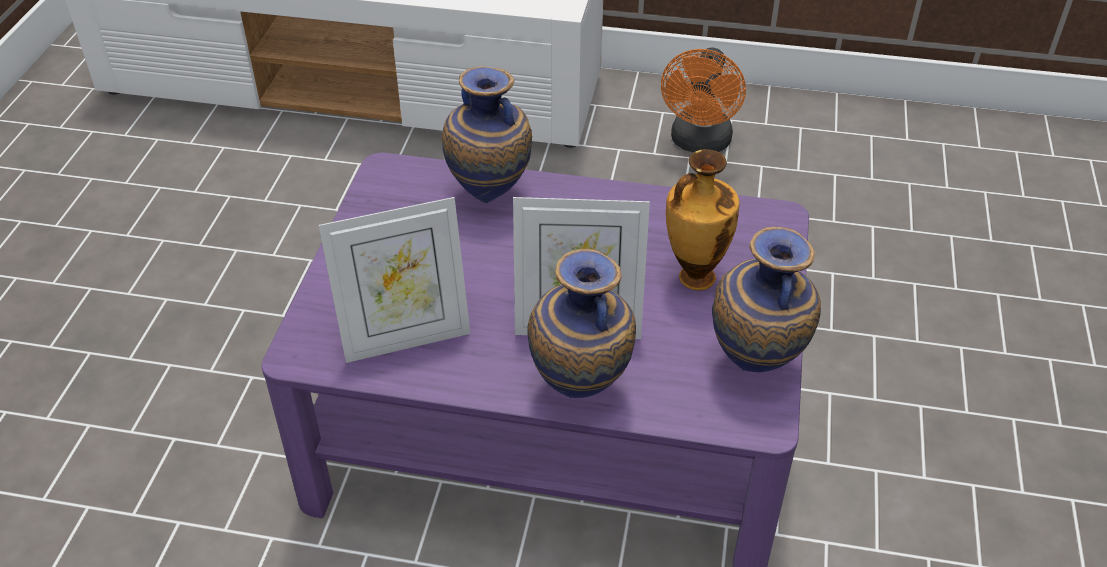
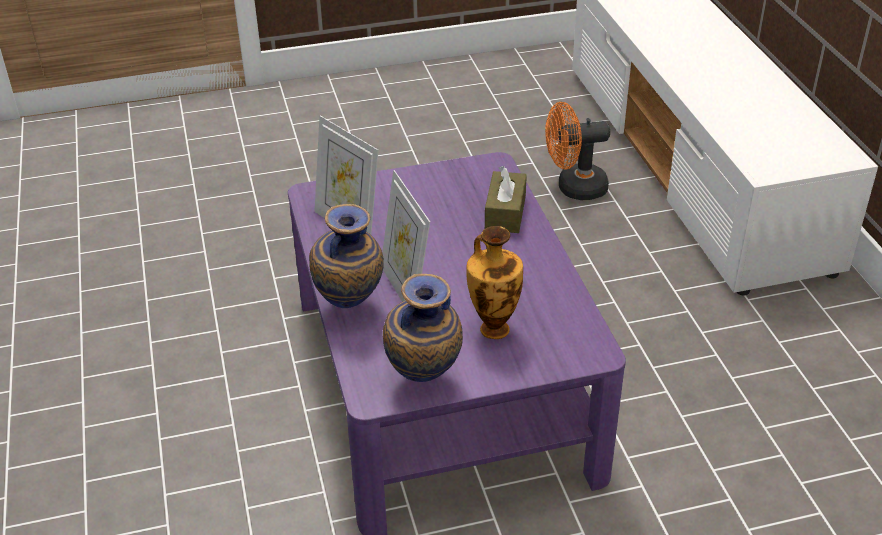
camera: 65 degrees right, 5 degrees down
vase [442,66,532,204] -> brown tissue box [485,166,527,233]
orange fan [661,48,746,152] -> orange fan moved to [545,102,610,200]

